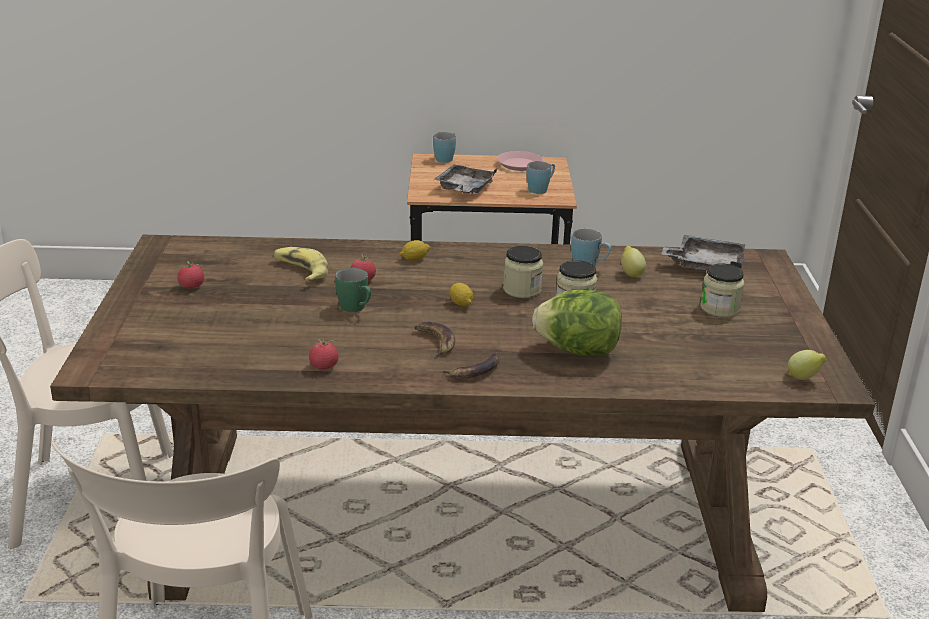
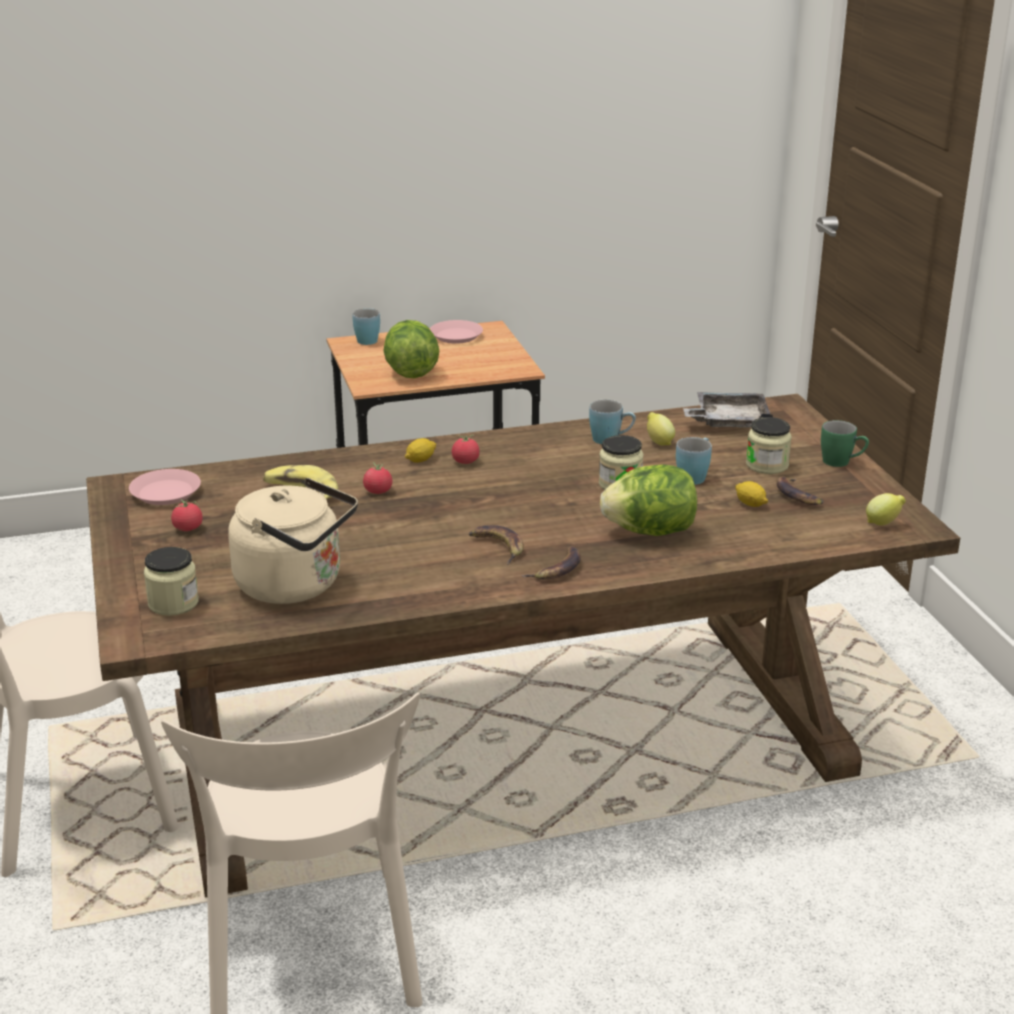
camera: 15 degrees left, 0 degrees up
tomato [309,339,339,369] -> tomato moved to [452,435,480,464]
green mug [335,268,371,312] -> green mug moved to [821,420,869,467]
grey tray [434,164,497,194] -> lettuce [383,320,439,378]
lemon [450,283,473,306] -> lemon moved to [735,481,768,507]
jar [503,246,543,298] -> jar moved to [144,547,199,616]
blue mug [527,161,555,194] -> blue mug moved to [676,437,712,485]
none -> pink plate [129,469,201,505]
none -> beige kettle [228,478,358,604]
none -> banana [776,477,824,505]

